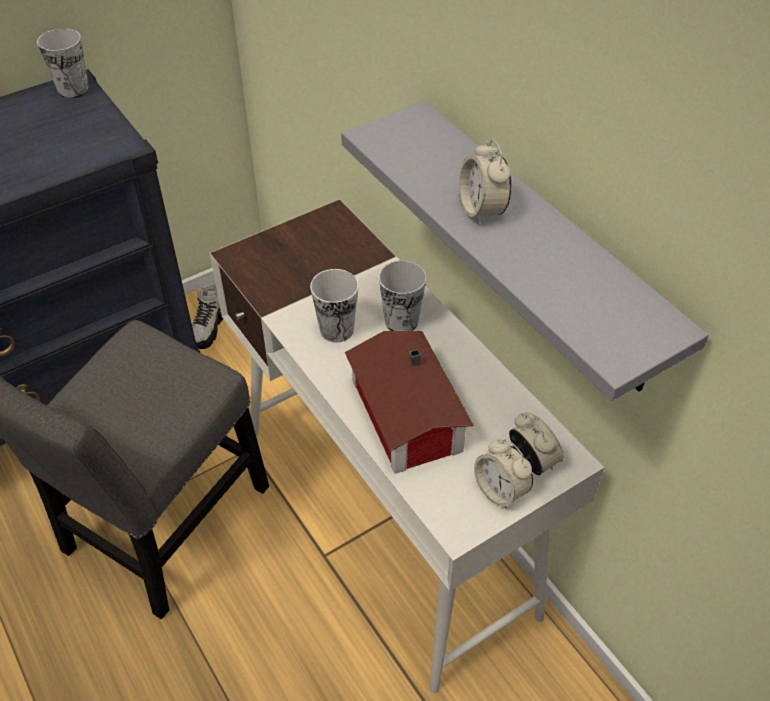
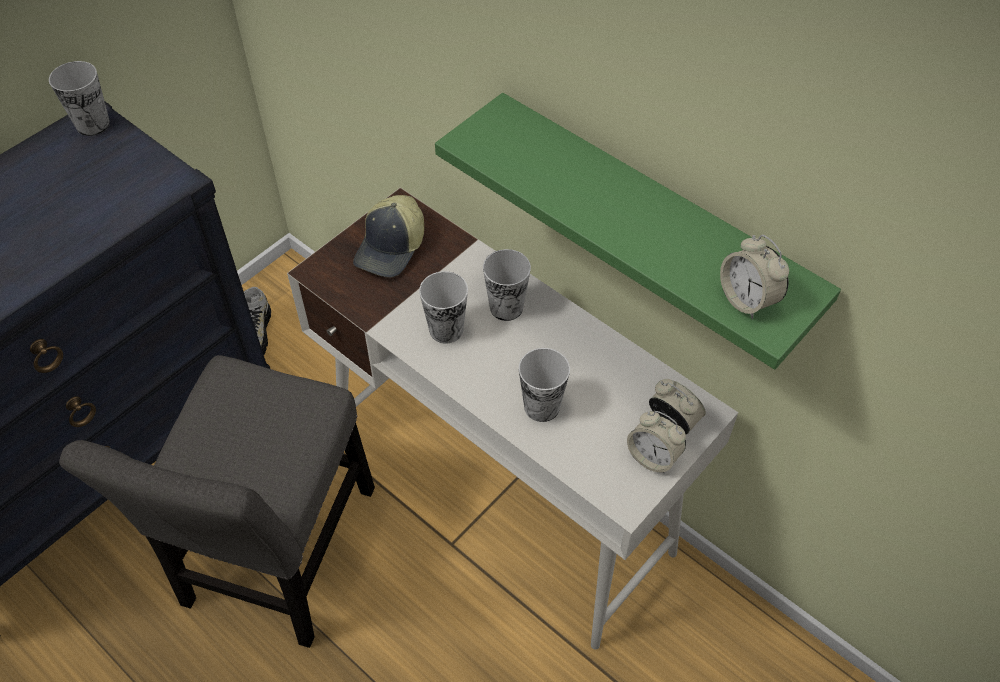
camera: 15 degrees left, 5 degrees up
grey shelf [341,101,709,401] -> green shelf [435,93,841,370]
toy house [345,331,473,473] -> cup [519,348,570,422]
alarm clock [459,139,511,225] -> alarm clock moved to [720,235,789,319]
none -> cap [353,195,424,278]

